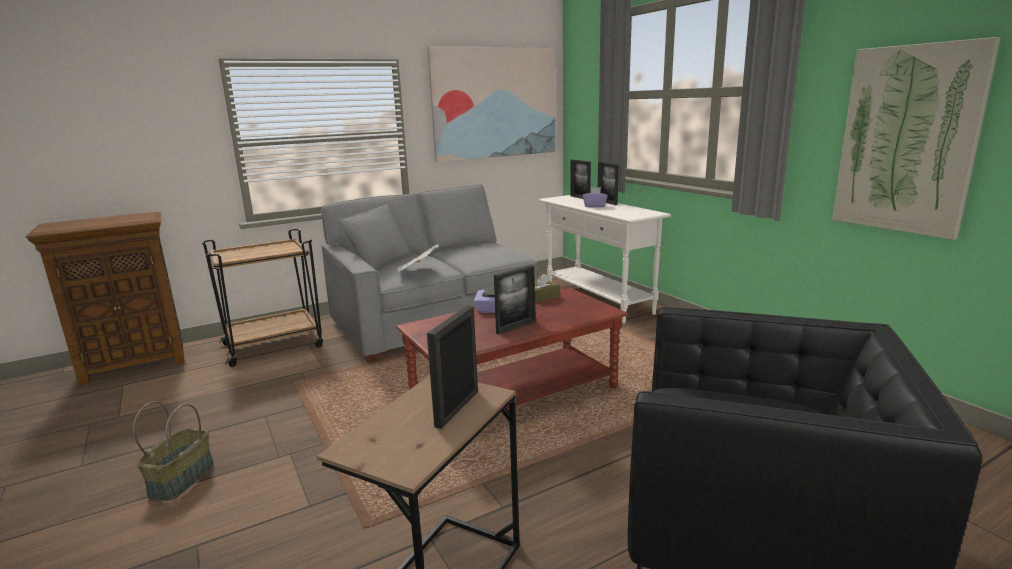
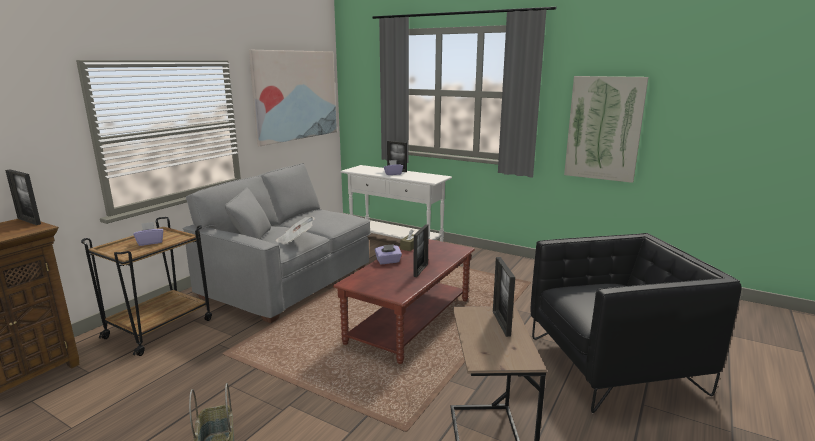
camera: 30 degrees left, 0 degrees up
picture frame [570,159,591,199] -> picture frame moved to [5,169,41,225]
none -> purple tissue box [134,222,163,246]

